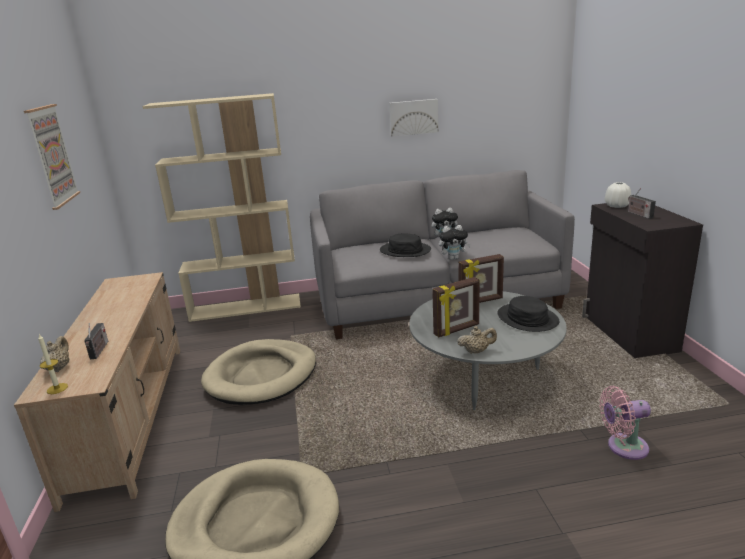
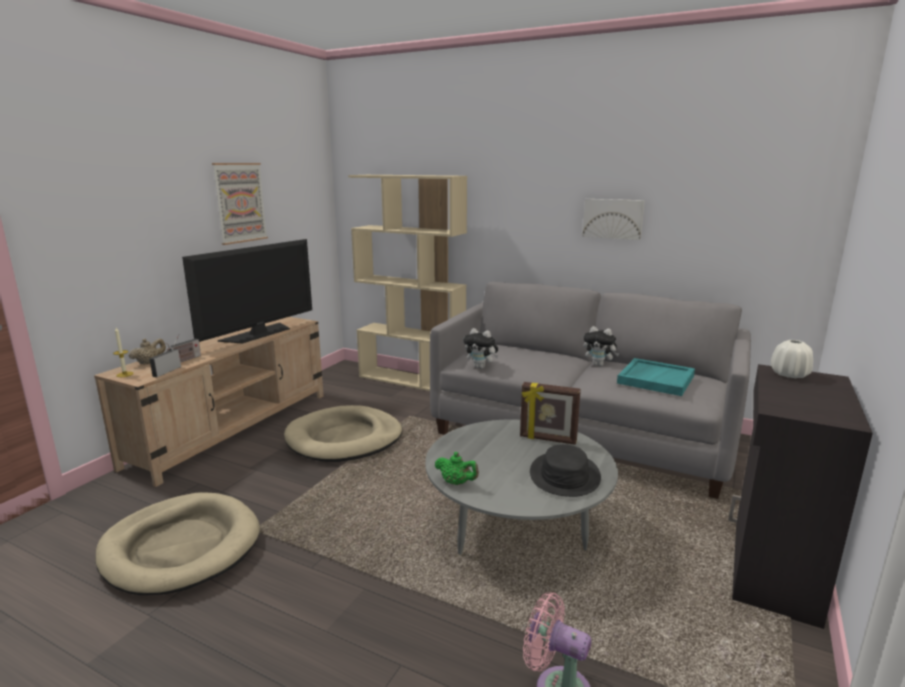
camera: 35 degrees right, 5 degrees down
black hat [380,233,431,257] -> none
picture frame [432,277,480,337] -> none
plush toy [439,225,471,260] -> plush toy moved to [463,328,499,369]
beige teapot [457,326,497,354] -> green teapot [434,452,479,485]
radio [628,188,656,219] -> radio moved to [150,342,181,377]
none -> television [182,239,312,343]
none -> turquoise tray [617,358,695,396]

